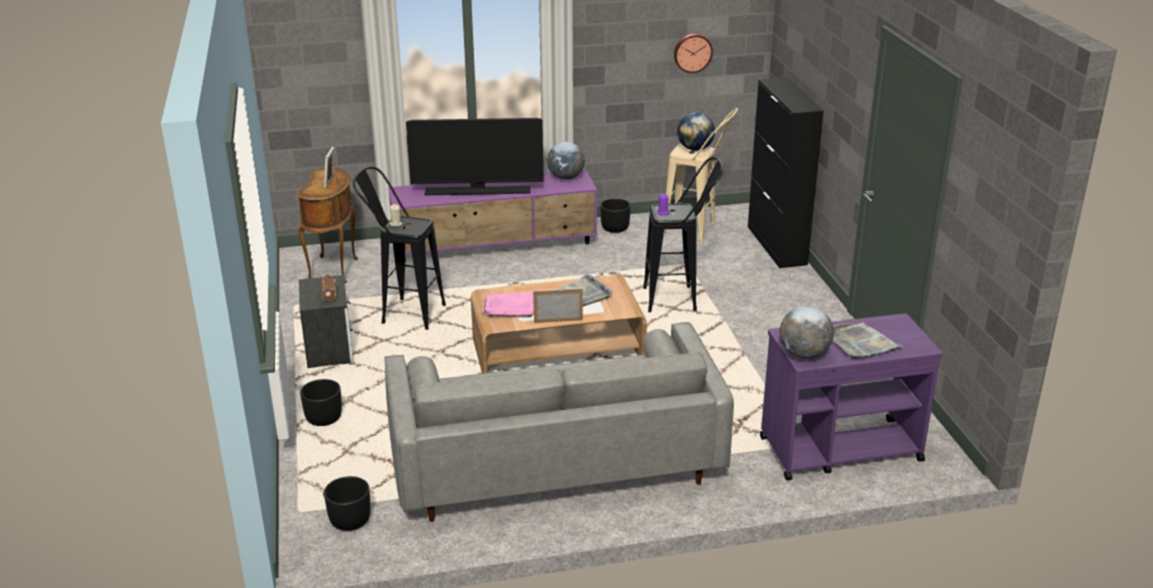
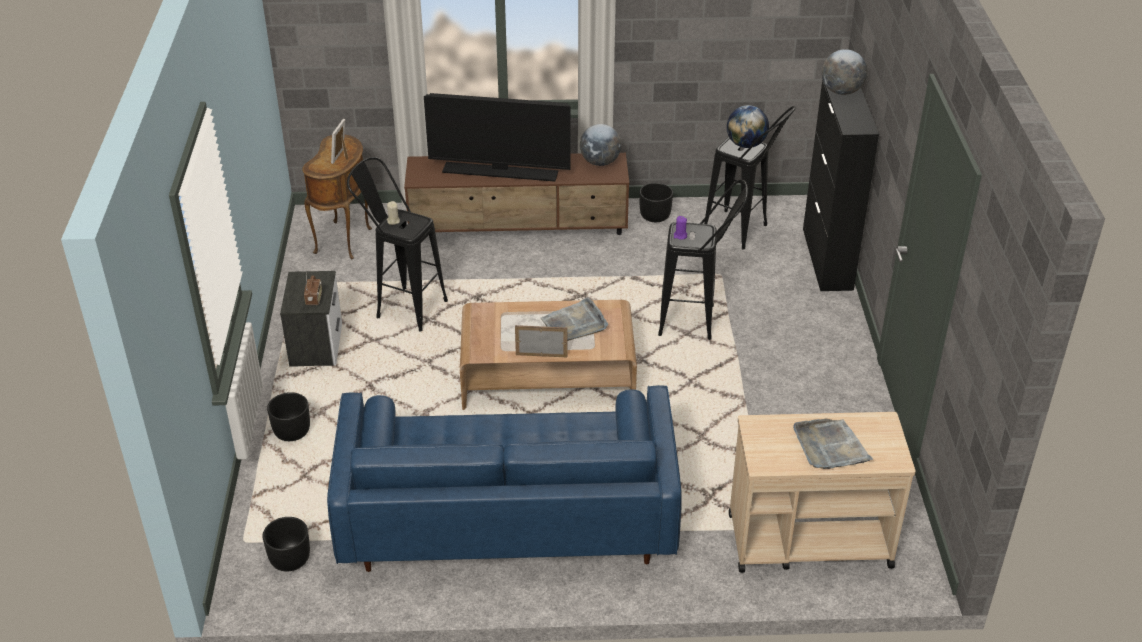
camera: 10 degrees right, 10 degrees up
grey sofa [384,322,734,522] -> blue sofa [327,385,681,572]
purple tv stand [388,170,597,262] -> brown tv stand [404,153,629,235]
pink tray [482,290,540,317] -> none
beige stool [663,108,738,245] -> black stool [704,106,796,249]
wall clock [674,34,713,73] -> none
purple cart [760,313,942,480] -> beige cart [729,412,916,573]
globe [779,306,834,359] -> globe moved to [822,49,867,95]

